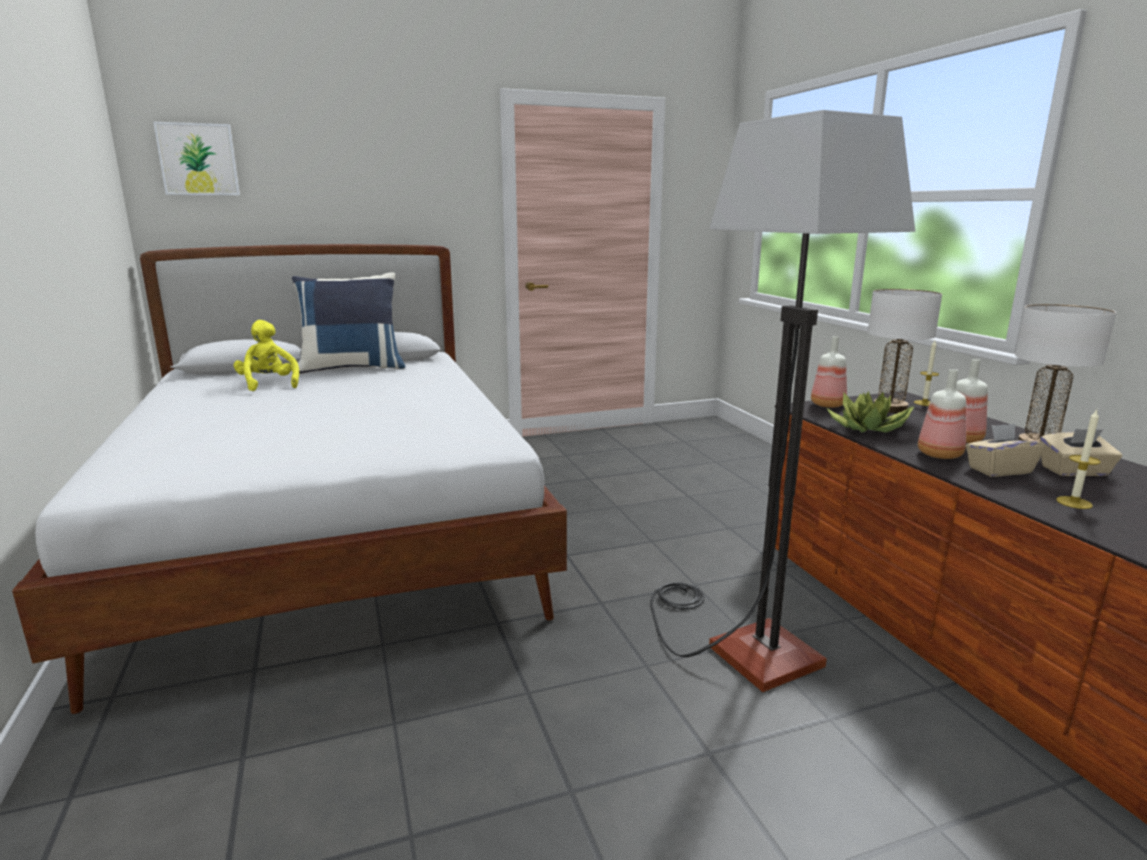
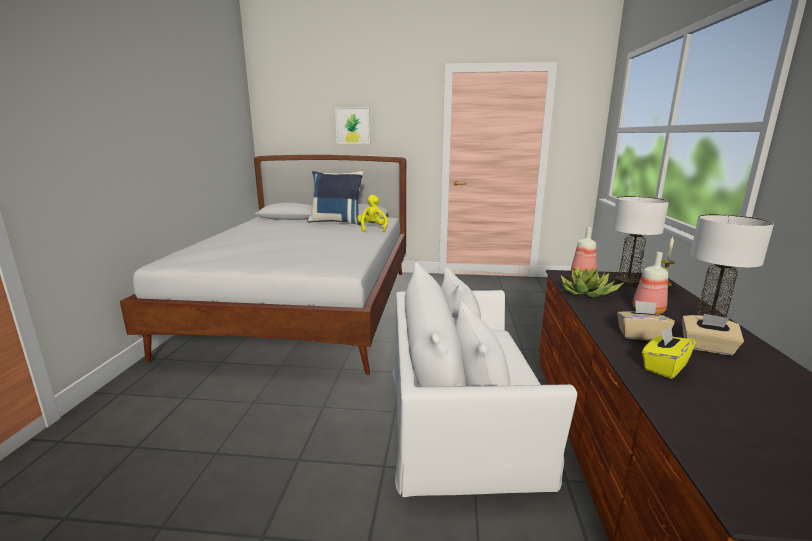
camera: 25 degrees right, 0 degrees up
picture [153,122,240,195] -> picture moved to [335,107,370,144]
yellow plush toy [234,320,299,391] -> yellow plush toy moved to [357,195,388,232]
floor lamp [650,110,915,692] -> white armchair [393,262,577,497]
bottle [918,369,966,459] -> none
candle [1056,409,1101,509] -> yellow tissue box [642,326,696,379]

